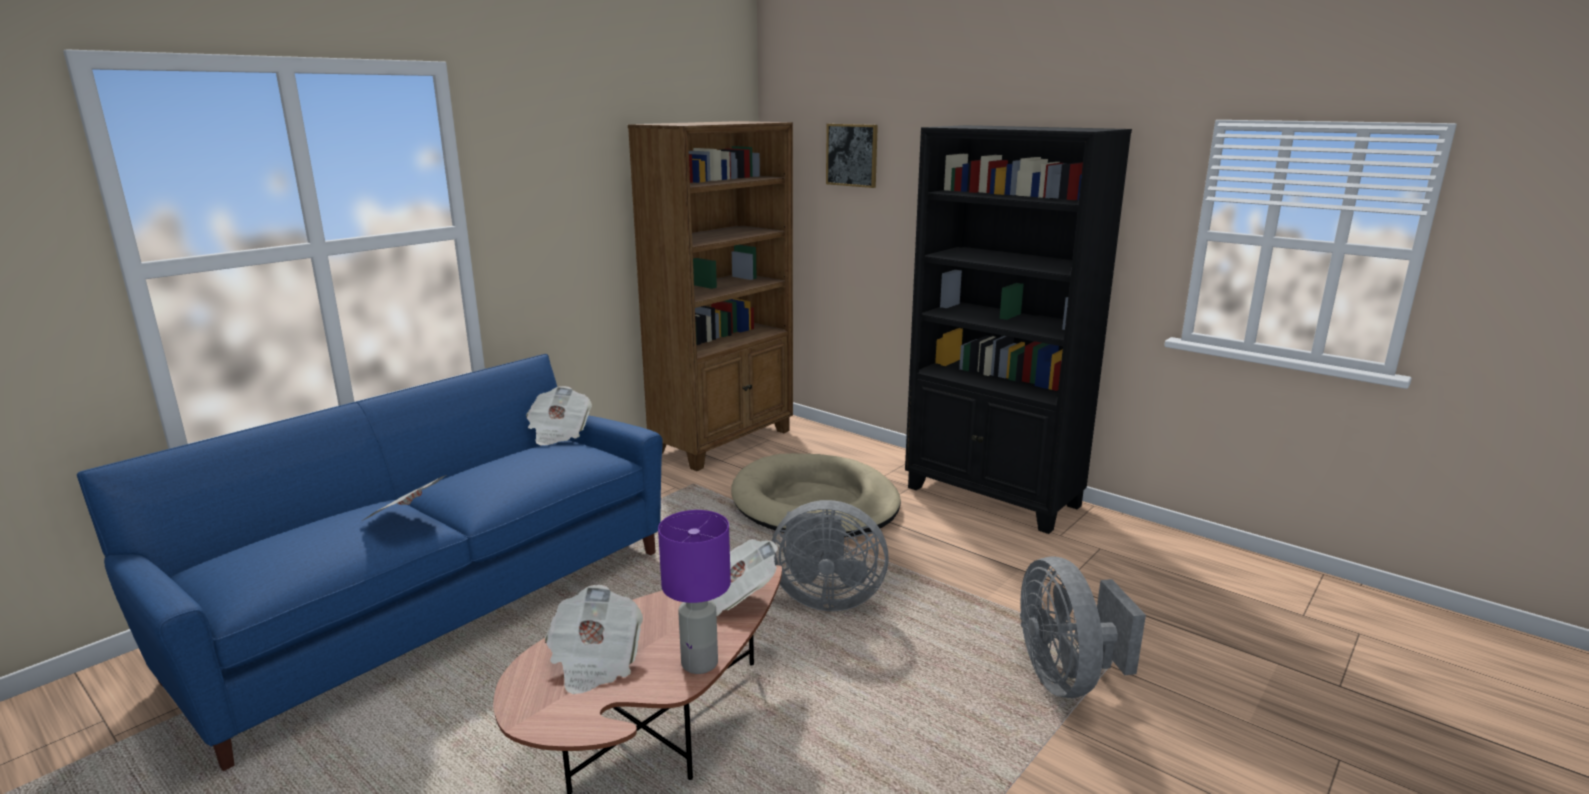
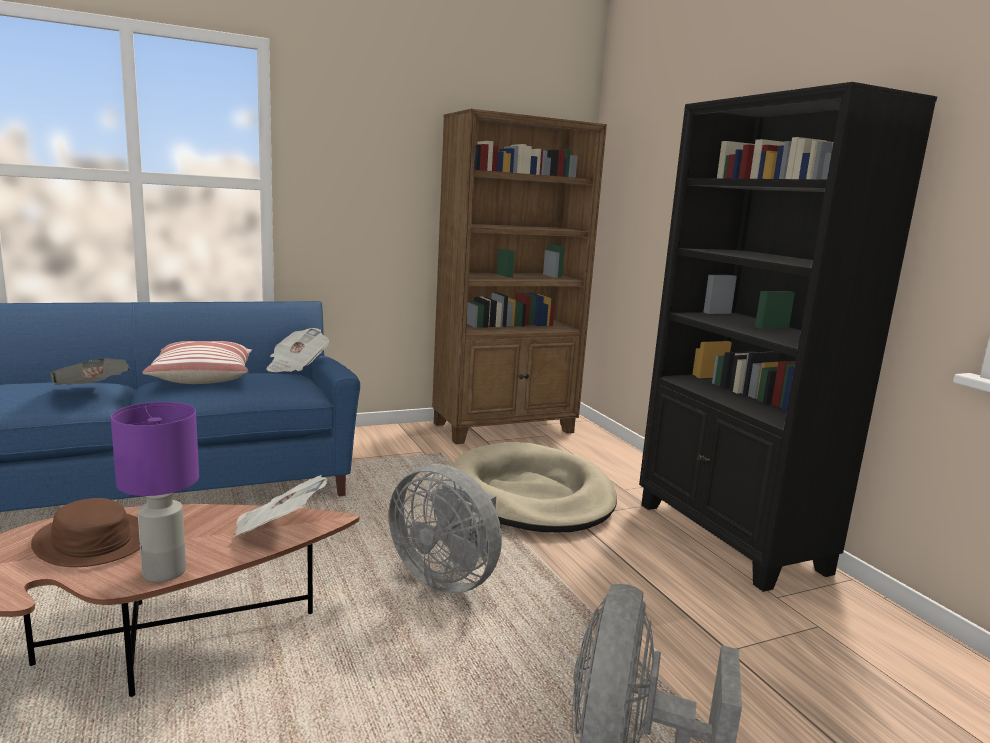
camera: 25 degrees right, 5 degrees down
newspaper [545,585,643,694] -> brown hat [31,498,140,567]
picture [826,124,878,188] -> none
none -> pillow [142,341,252,384]

